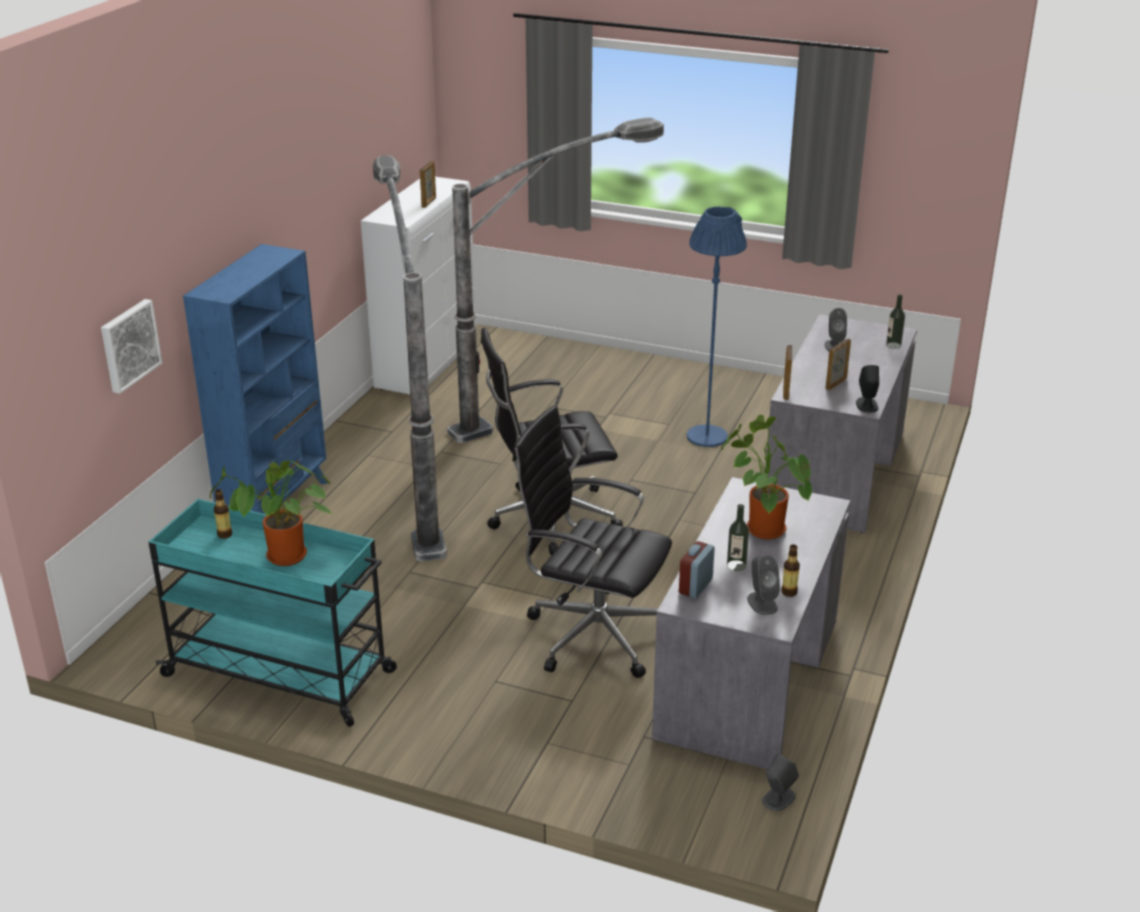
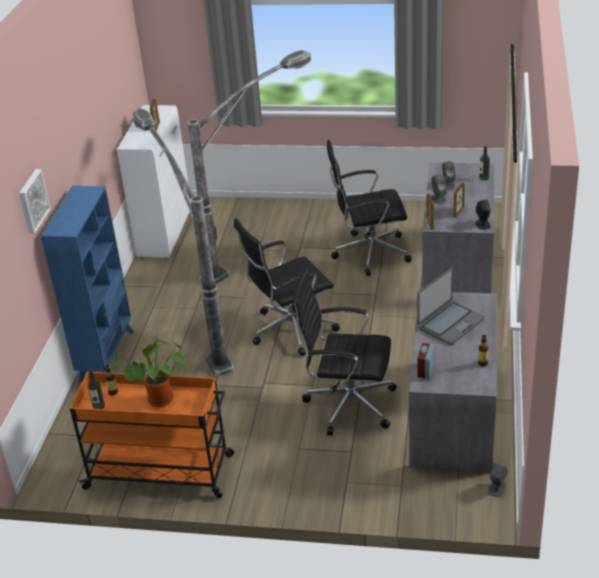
camera: 10 degrees left, 5 degrees up
picture [101,299,162,394] -> picture moved to [19,169,50,234]
turquoise cart [148,499,397,727] -> orange cart [70,372,234,498]
blue floor lamp [687,207,747,447] -> black office chair [327,140,412,276]
potted plant [721,415,812,539] -> laptop [417,267,485,345]
bottle [727,504,749,571] -> bottle moved to [88,370,105,409]
grey speaker [747,555,780,615] -> grey speaker moved to [431,174,447,204]

